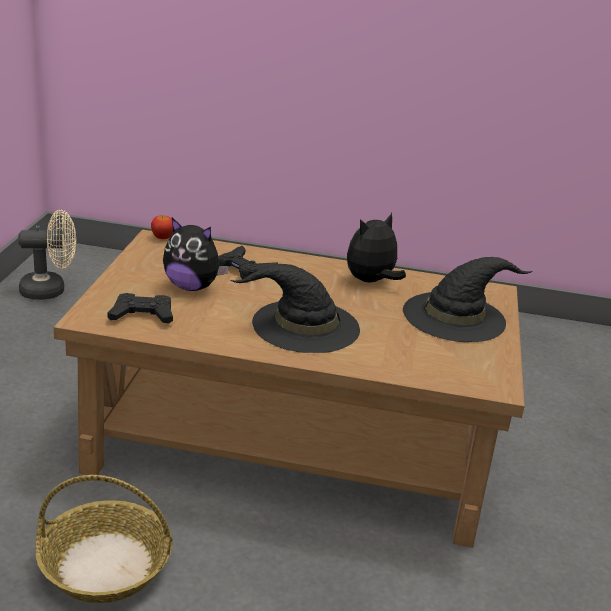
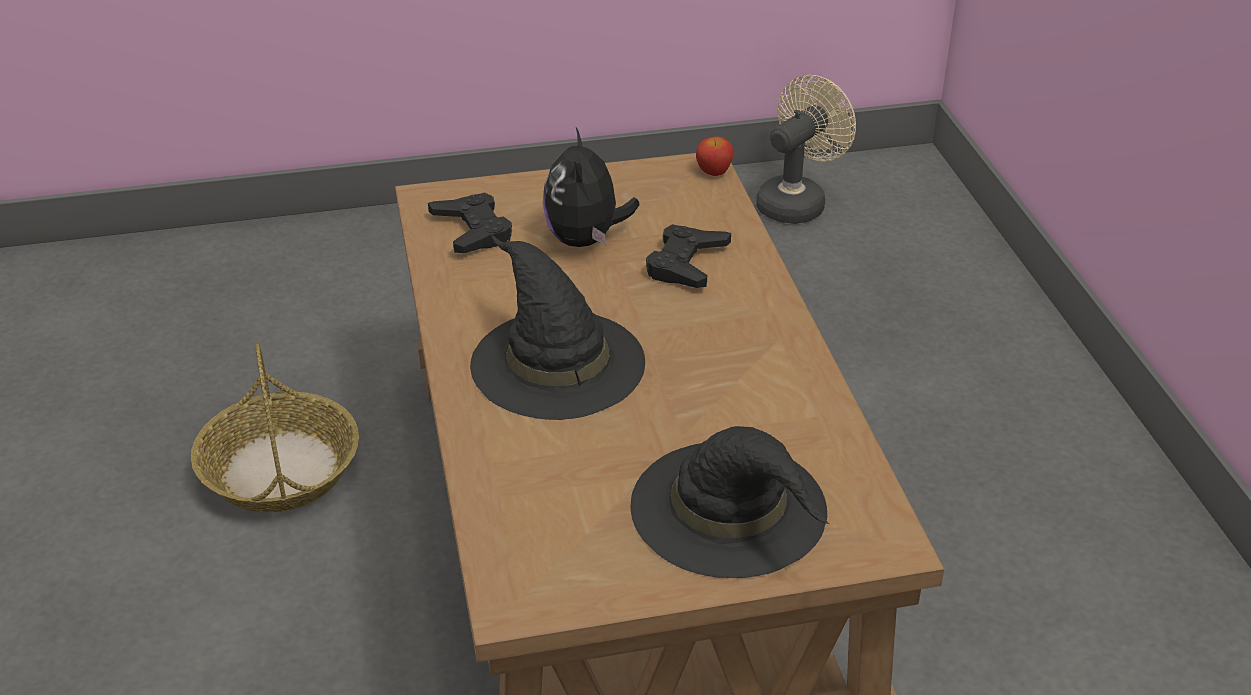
camera: 70 degrees right, 10 degrees up
beige fan [18,210,76,300] -> beige fan turned 105 degrees counterclockwise [756,75,856,224]
plush toy [347,213,406,282] -> none

